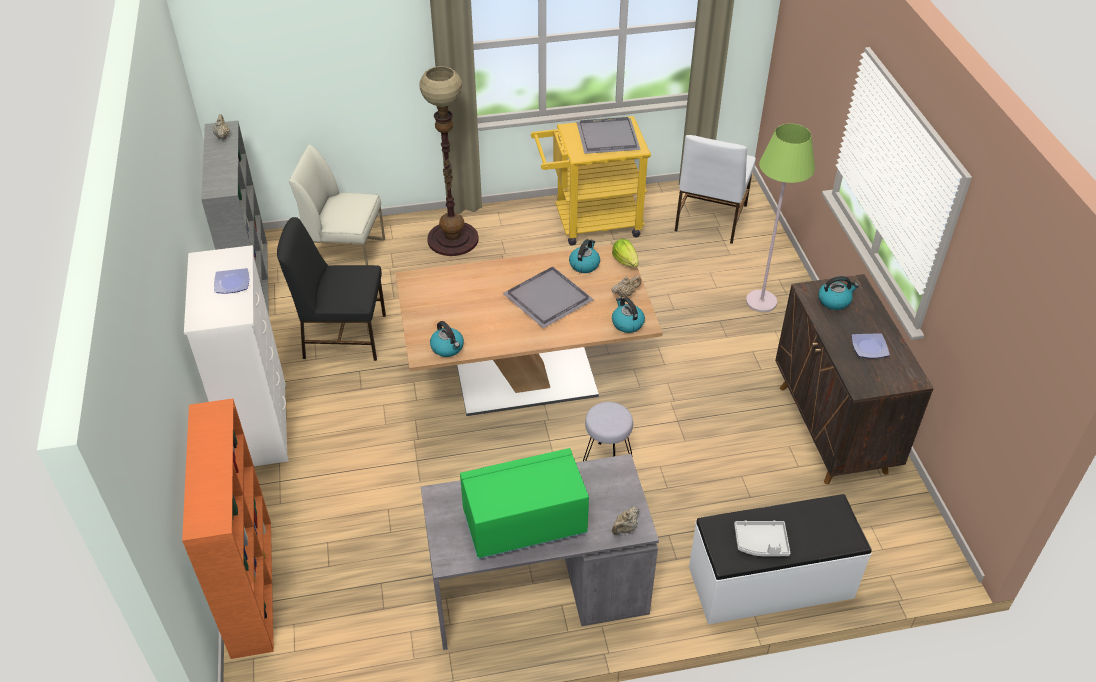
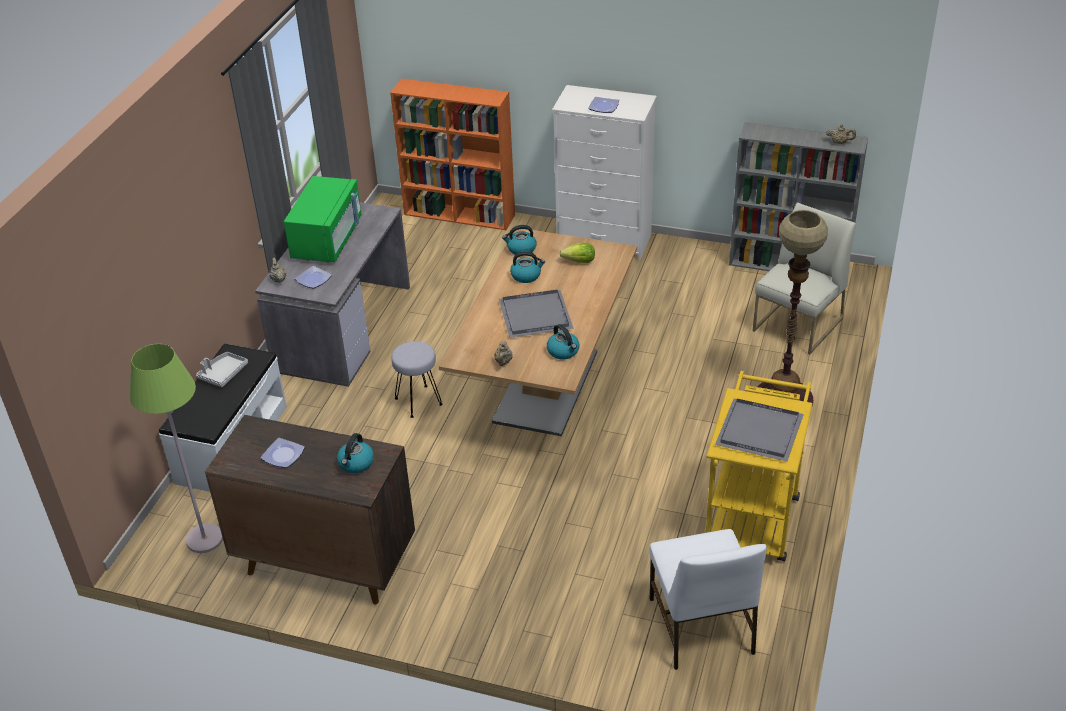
camera: 120 degrees right, 5 degrees down
black chair [277,217,386,361] -> none
lettuce [612,239,639,267] -> lettuce moved to [560,243,595,263]
kettle [612,297,645,333] -> kettle moved to [510,251,545,283]
white chair [675,135,756,244] -> white chair turned 150 degrees counterclockwise [649,529,767,670]
green floor lamp [746,124,815,313] -> green floor lamp moved to [130,344,223,553]
none -> plate [295,266,332,289]

